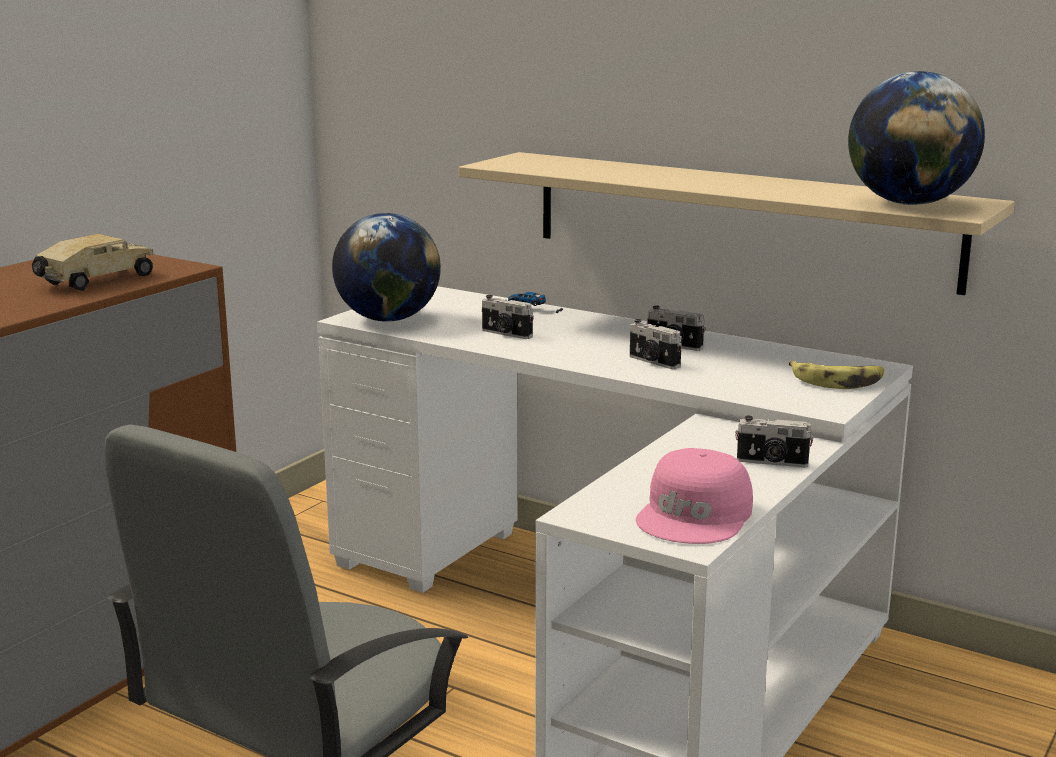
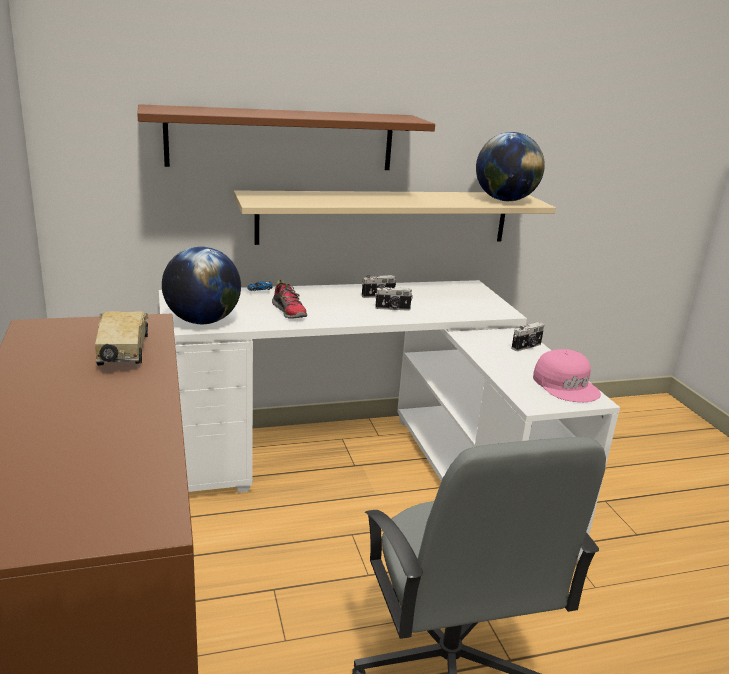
camera: 50 degrees left, 5 degrees up
camera [482,295,533,339] -> shoe [272,280,307,319]
banana [789,360,884,389] -> none
none -> brown shelf [137,104,435,170]

